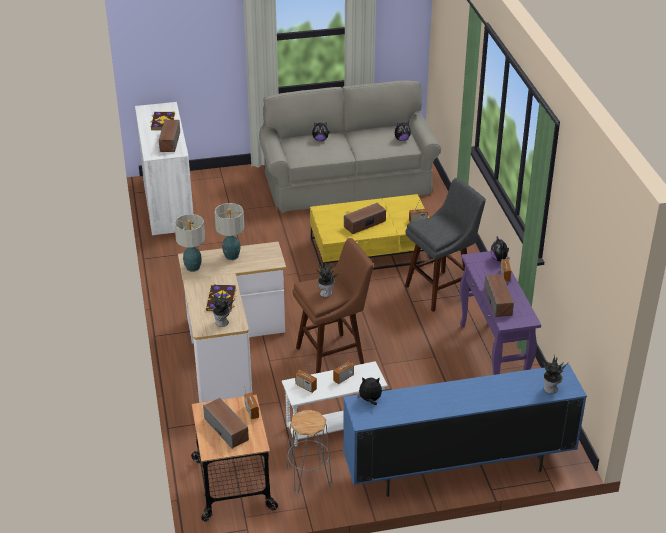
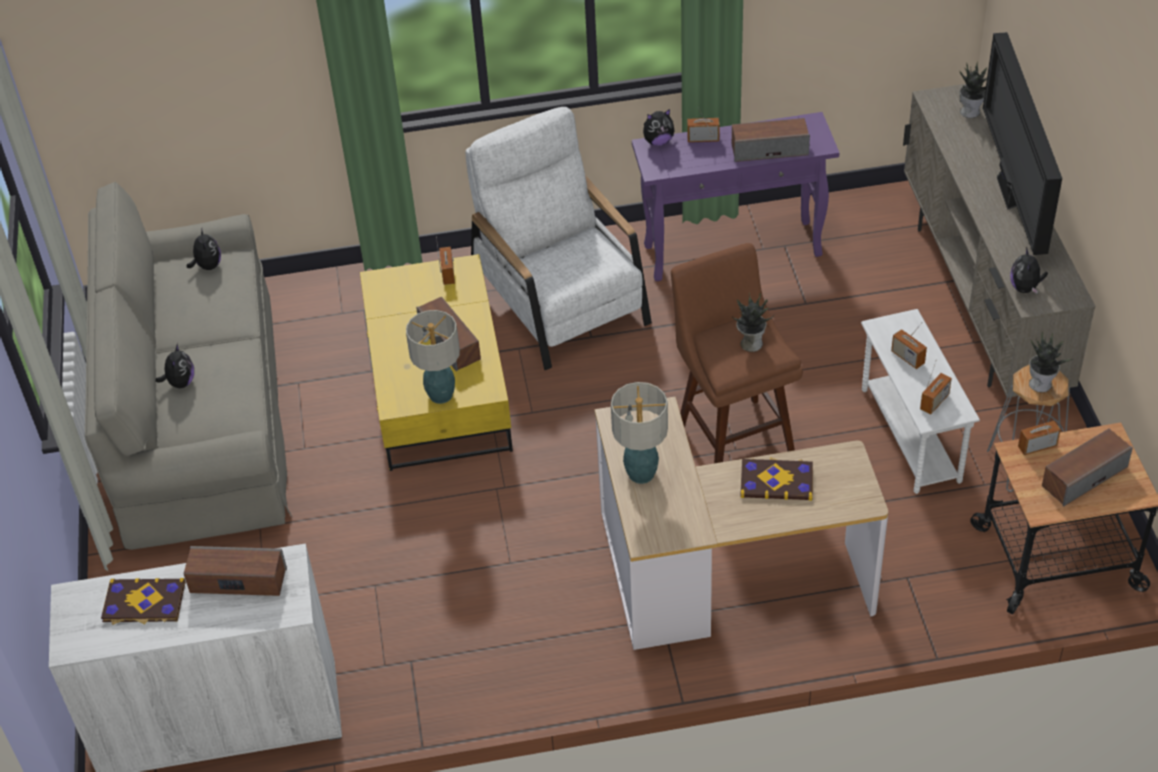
camera: 85 degrees left, 10 degrees up
table lamp [175,214,205,272] -> table lamp moved to [406,310,460,404]
potted plant [210,290,235,327] -> potted plant moved to [1029,331,1074,392]
blue tv stand [343,364,587,497] -> beige tv stand [903,84,1095,398]
grey stool [405,178,486,312] -> white armchair [466,107,652,370]
none -> television [983,32,1062,255]

